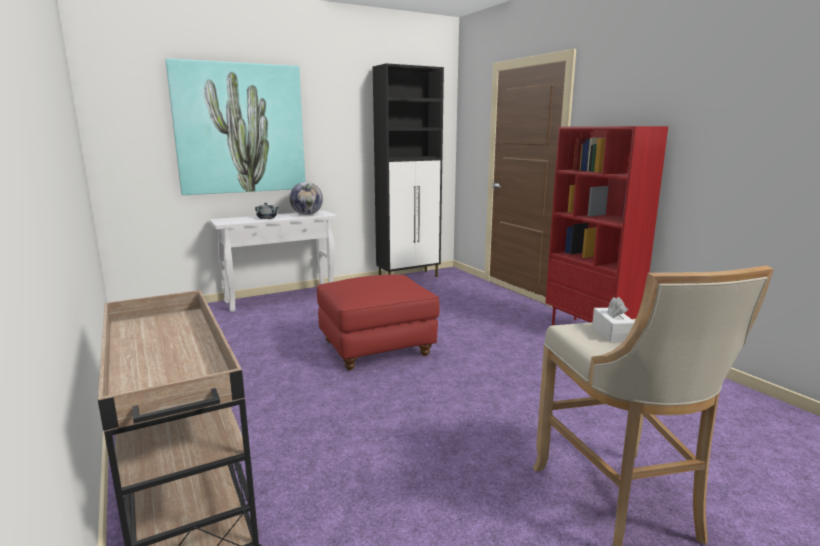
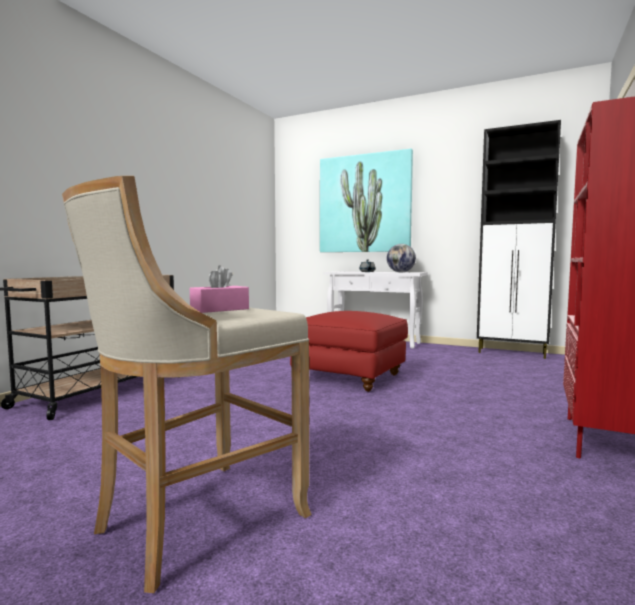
camera: 55 degrees right, 10 degrees down
white tissue box [592,297,635,342] -> pink tissue box [190,265,249,313]

